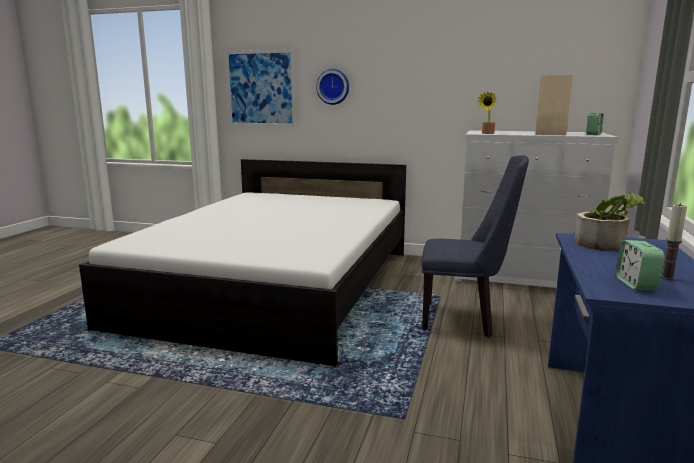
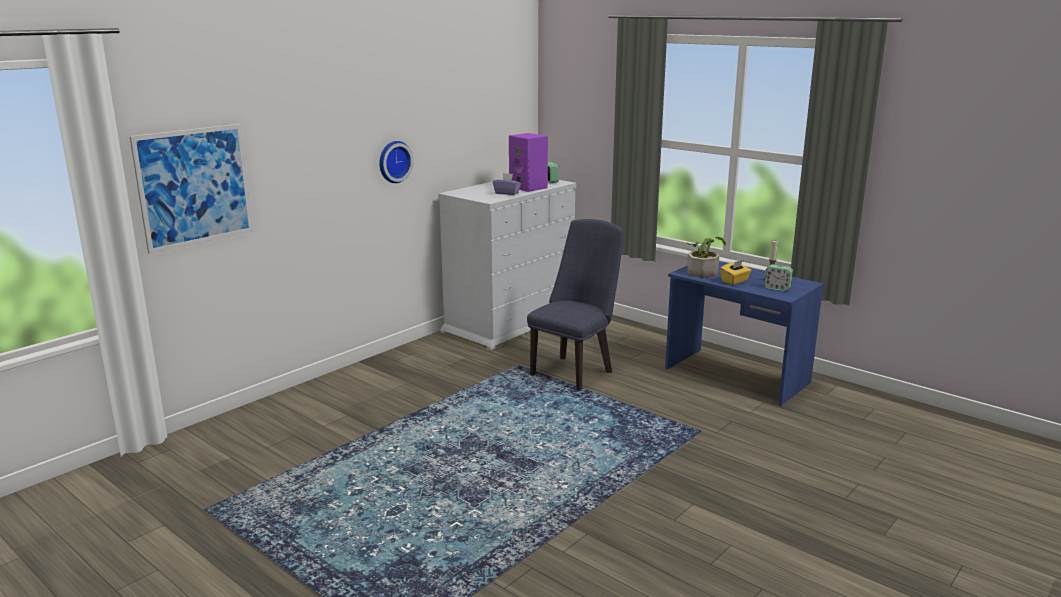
camera: 65 degrees left, 5 degrees up
white bed [79,159,406,366] -> none
wall clock [316,69,349,105] -> wall clock moved to [379,141,413,183]
potted plant [478,91,497,134] -> none
beige speaker [535,75,573,135] -> purple speaker [509,133,548,192]
none -> purple tissue box [493,173,521,195]
none -> yellow tissue box [720,260,751,285]

